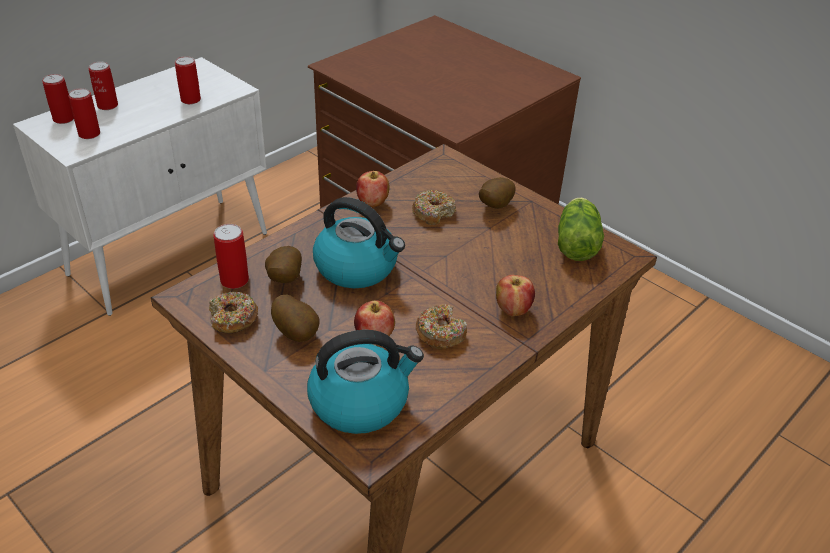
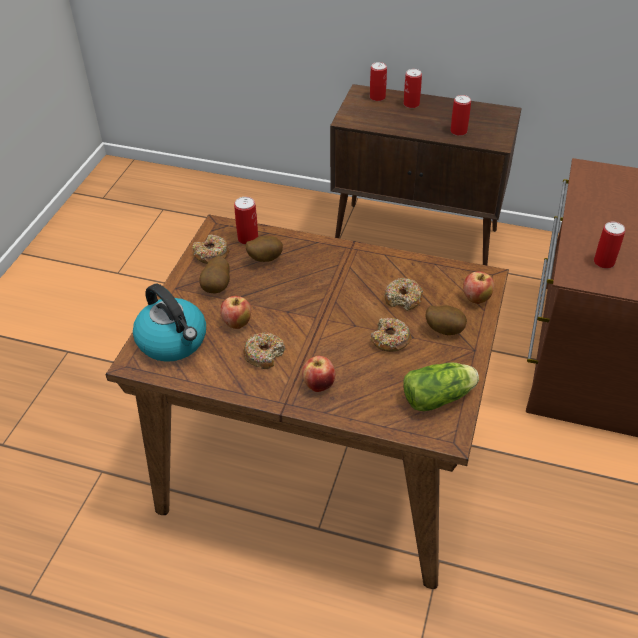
camera: 65 degrees right, 5 degrees up
white cabinet [13,57,267,316] -> brown cabinet [330,84,522,265]
can [68,88,100,139] -> can moved to [594,222,625,269]
kettle [313,197,405,288] -> none
apple [356,171,390,207] -> apple moved to [463,271,494,304]
none -> donut [370,318,411,352]

